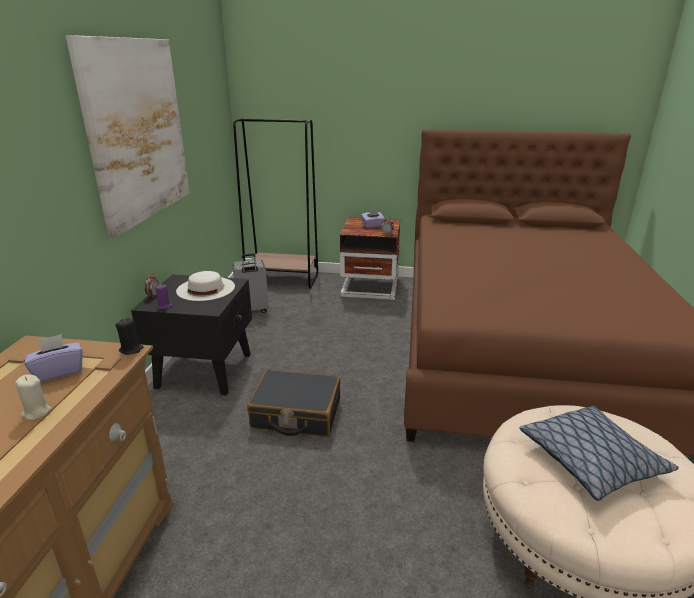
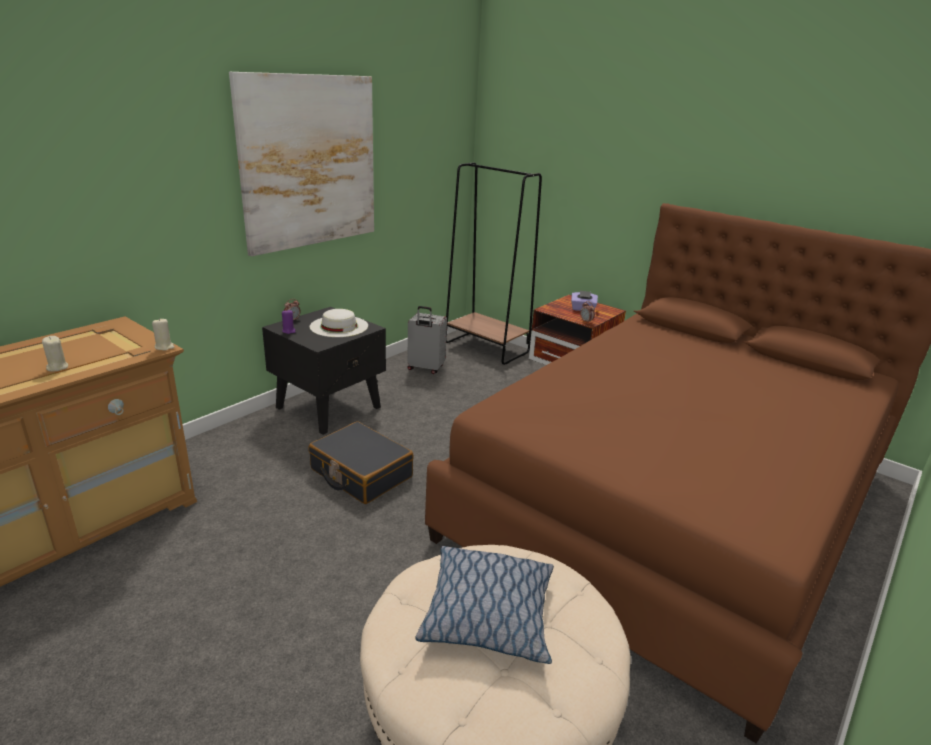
camera: 30 degrees right, 0 degrees up
purple tissue box [25,334,83,382] -> none
black candle [115,318,144,355] -> beige candle [152,318,174,351]

